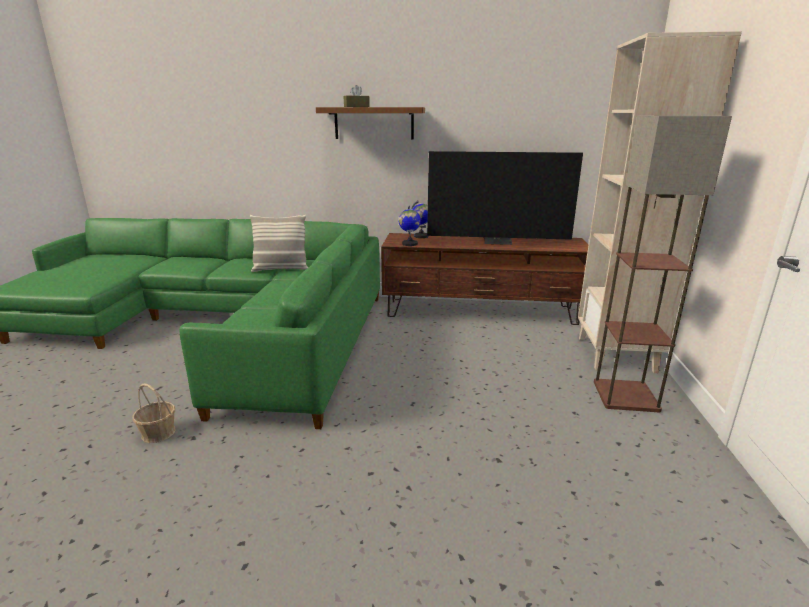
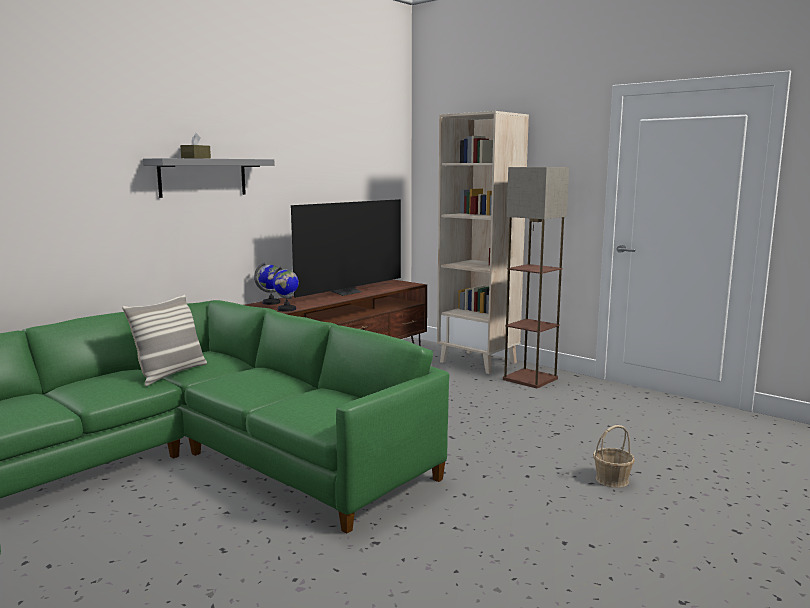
camera: 55 degrees left, 10 degrees down
basket [132,383,175,443] -> basket moved to [593,425,635,488]
brown shelf [316,107,425,139] -> grey shelf [143,158,275,198]

